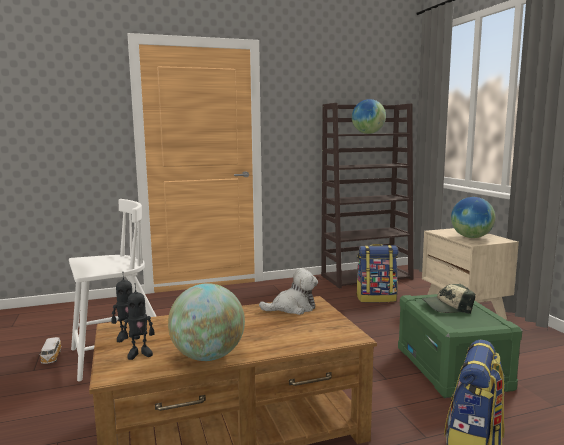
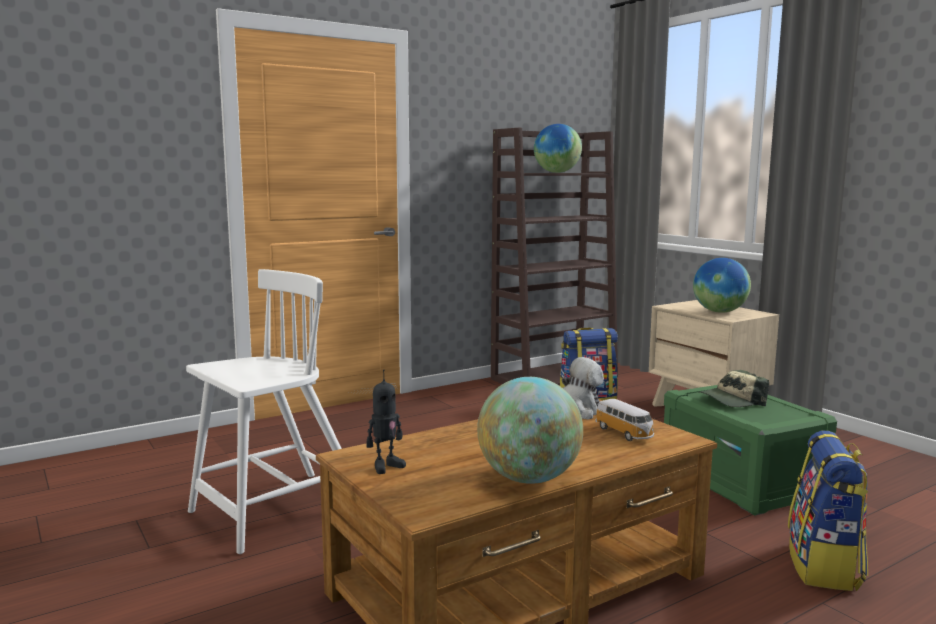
camera: 15 degrees left, 0 degrees up
toy car [39,337,62,364] -> toy car moved to [595,399,654,441]
toy robot [122,283,154,360] -> none

